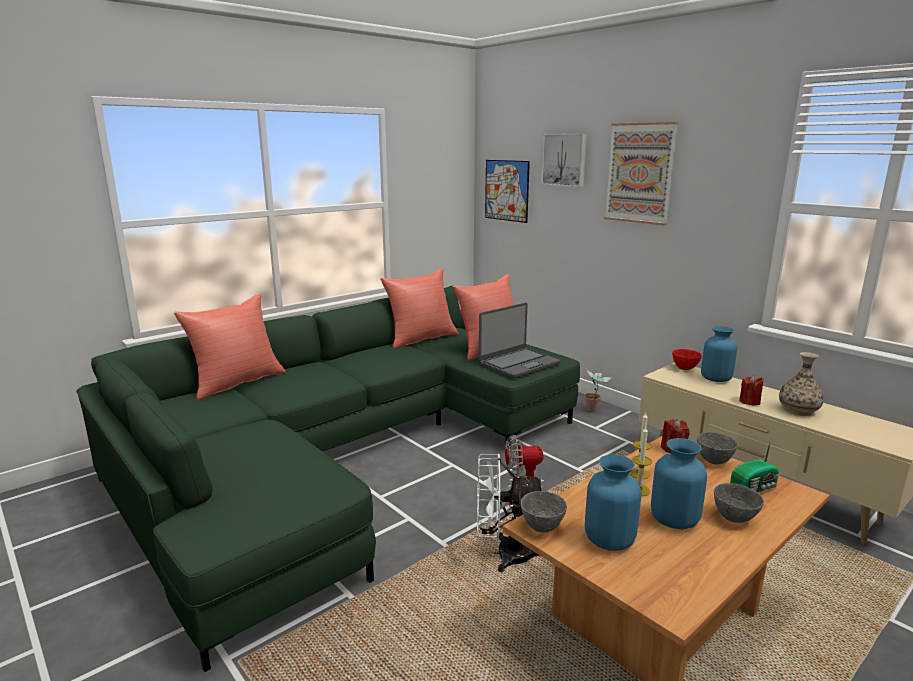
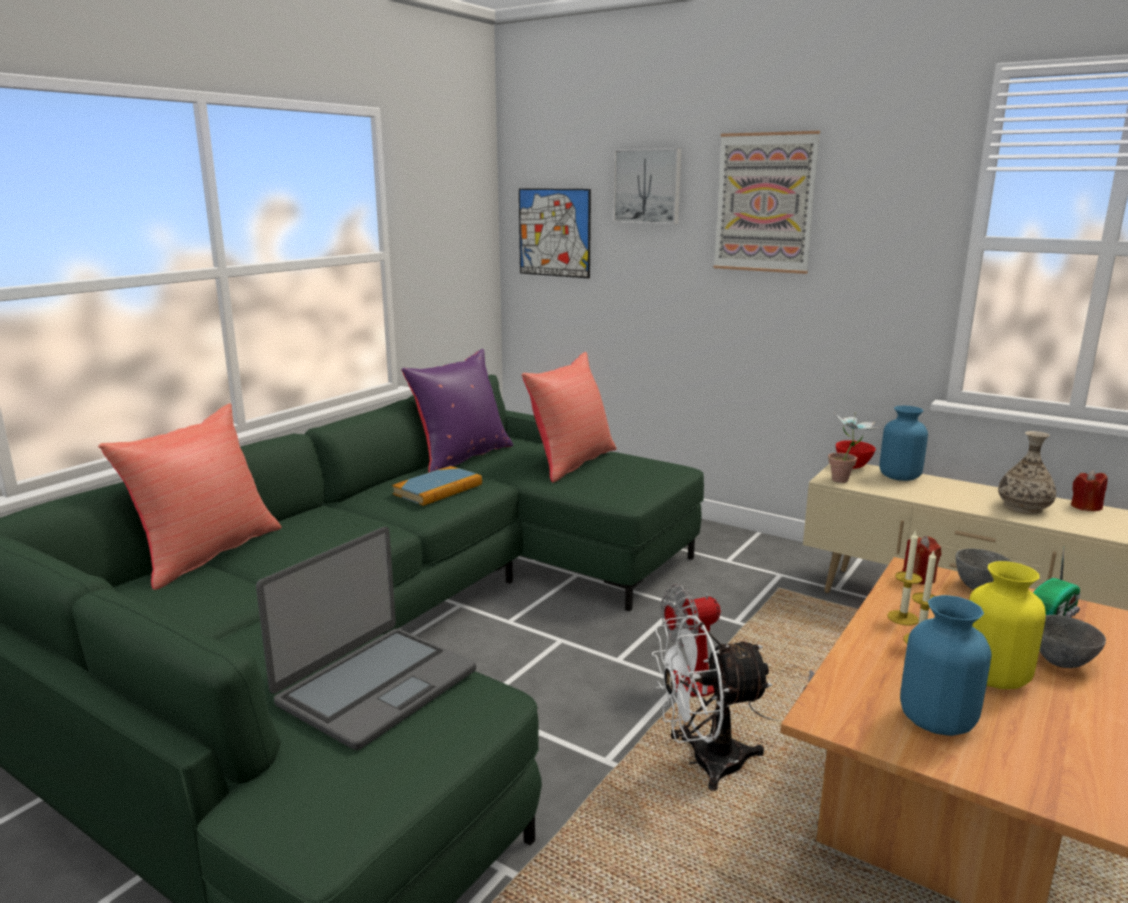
camera: 15 degrees left, 0 degrees up
red pillow [380,268,459,348] -> purple pillow [401,349,513,472]
laptop [479,303,560,378] -> laptop moved to [256,527,476,750]
grey bowl [520,491,567,533] -> none
potted plant [584,369,613,411] -> potted plant moved to [828,413,878,483]
blue vase [651,438,707,529] -> yellow vase [969,561,1046,689]
red candle [739,375,763,405] -> red candle moved to [1071,470,1108,511]
none -> book [392,466,482,506]

